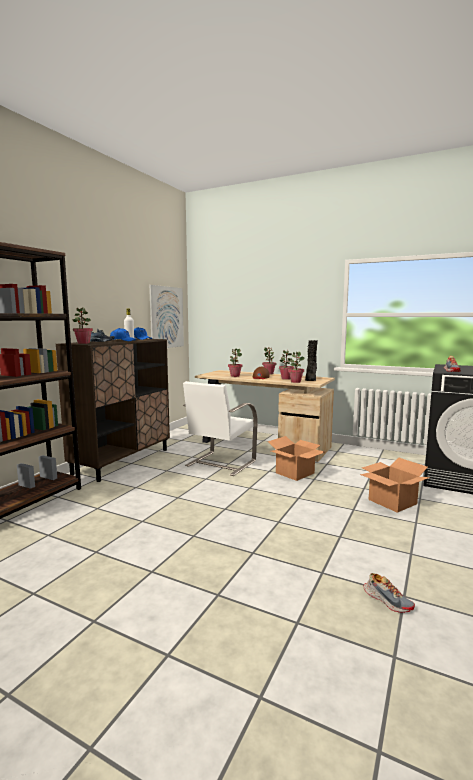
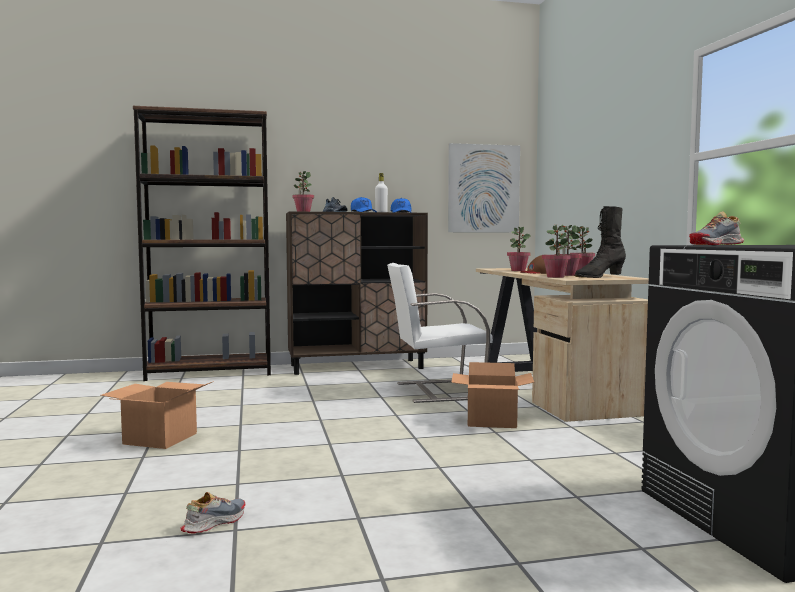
camera: 50 degrees right, 5 degrees down
cardboard box [360,457,430,513] -> cardboard box moved to [100,381,214,449]
shoe [363,573,415,613] -> shoe turned 150 degrees counterclockwise [180,492,245,534]

